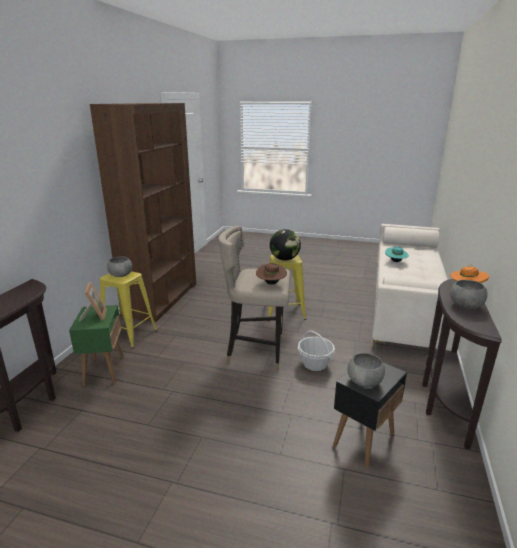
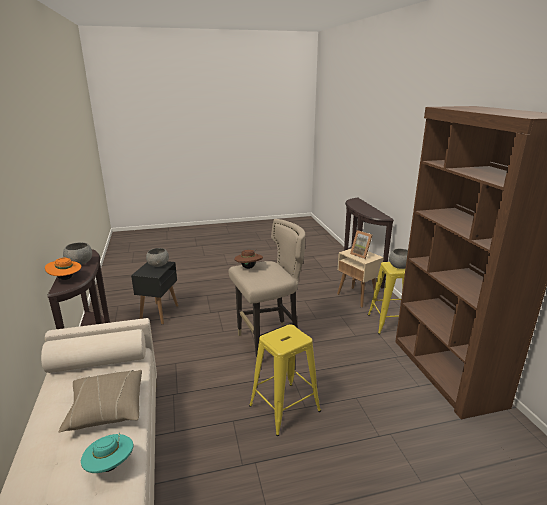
camera: 150 degrees right, 0 degrees up
green side table [69,305,124,386] -> beige side table [337,248,384,308]
globe [270,229,301,260] -> none
basket [298,330,335,371] -> none
none -> beige pillow [59,370,142,433]

